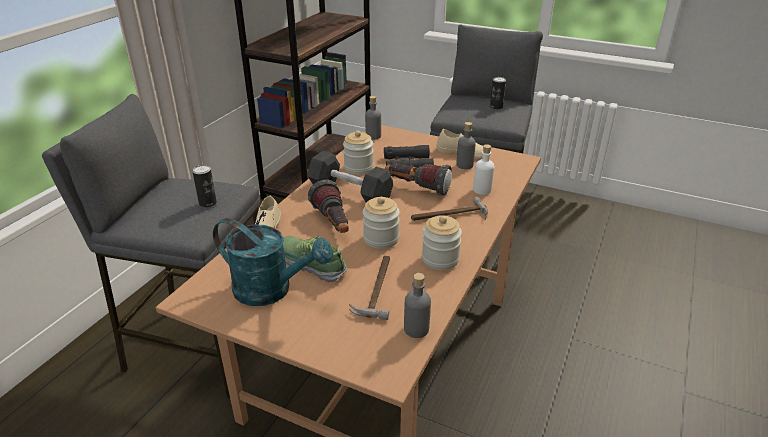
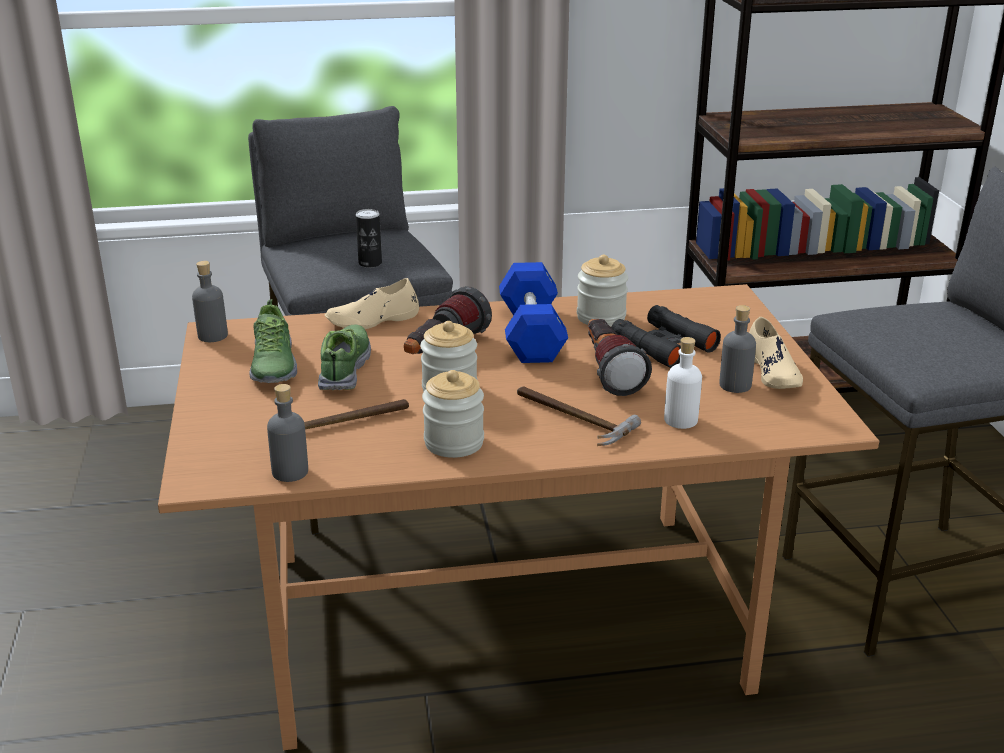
camera: 55 degrees right, 5 degrees down
turquoise watering can [213,218,333,306] -> shoe [250,299,297,383]
black dumbbell [307,151,393,202] -> blue dumbbell [499,262,568,363]
grey bottle [365,96,381,140] -> grey bottle moved to [192,261,228,342]
can [490,77,506,110] -> none

